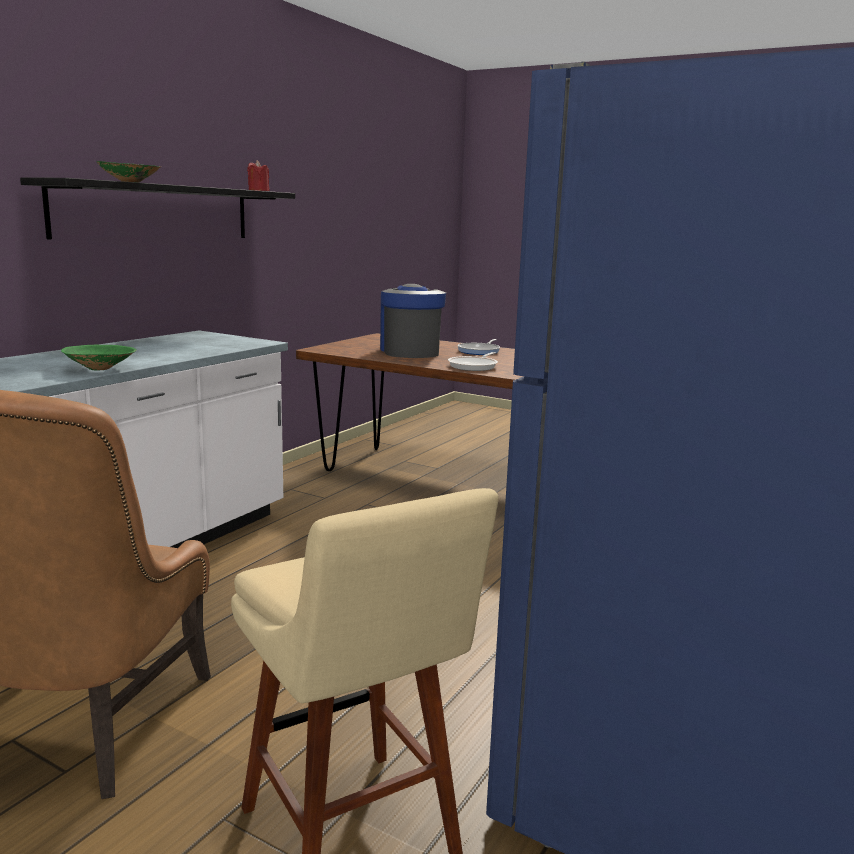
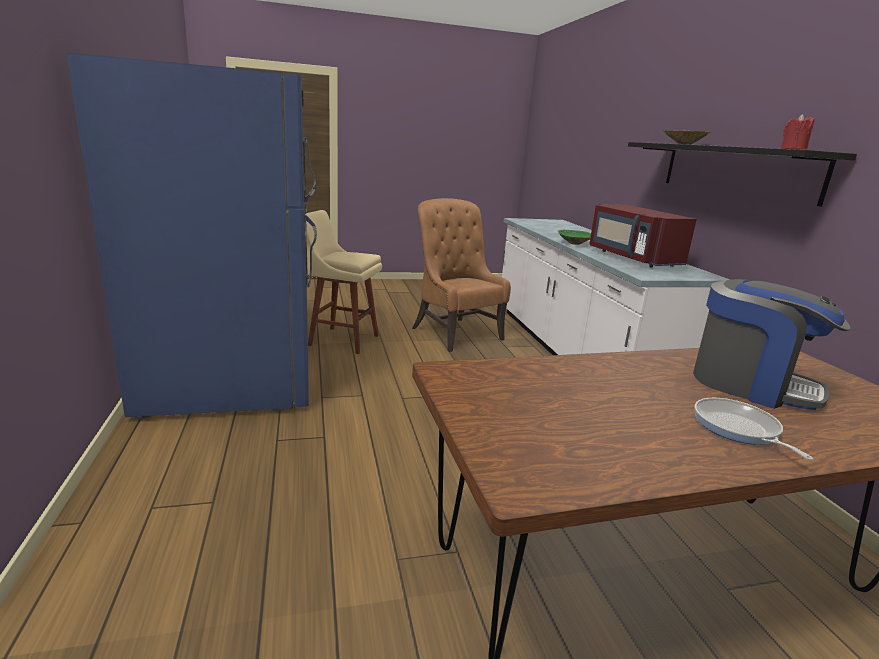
camera: 135 degrees right, 5 degrees up
frying pan [448,352,498,371] -> none
none -> red microwave [589,204,697,268]

